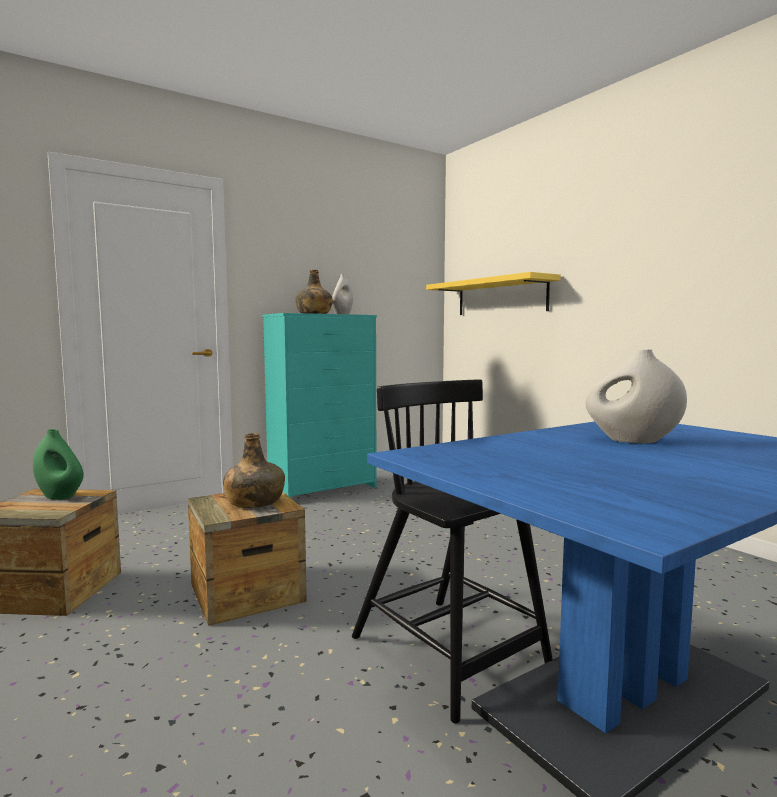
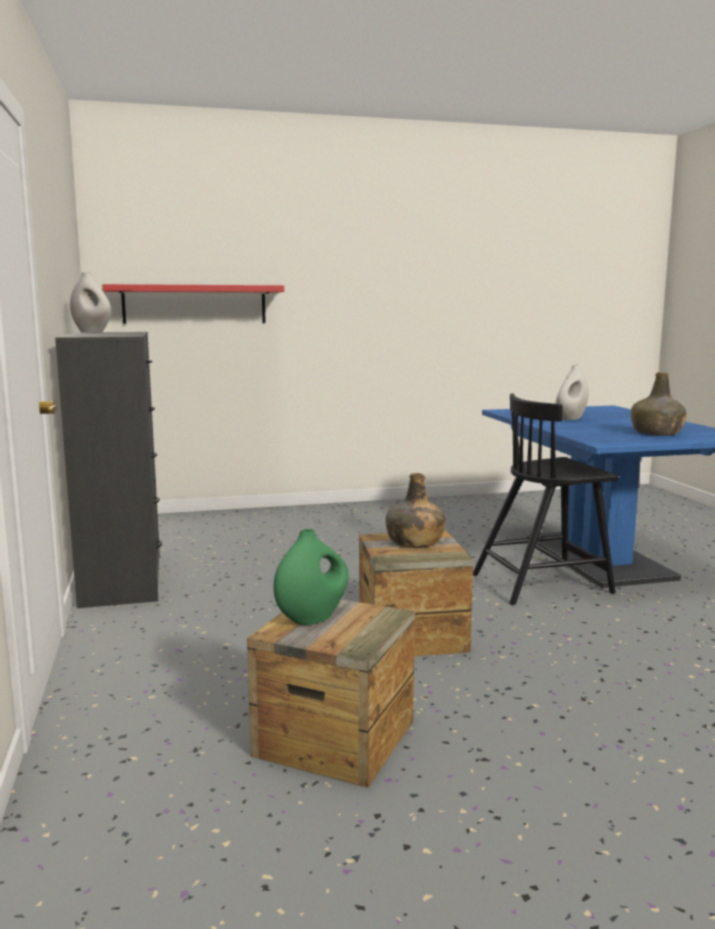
camera: 70 degrees left, 5 degrees up
turquoise dresser [262,313,377,498] -> black dresser [55,332,162,608]
green bottle [295,270,333,314] -> green bottle moved to [631,372,687,436]
yellow shelf [426,272,561,315] -> red shelf [102,284,284,324]

